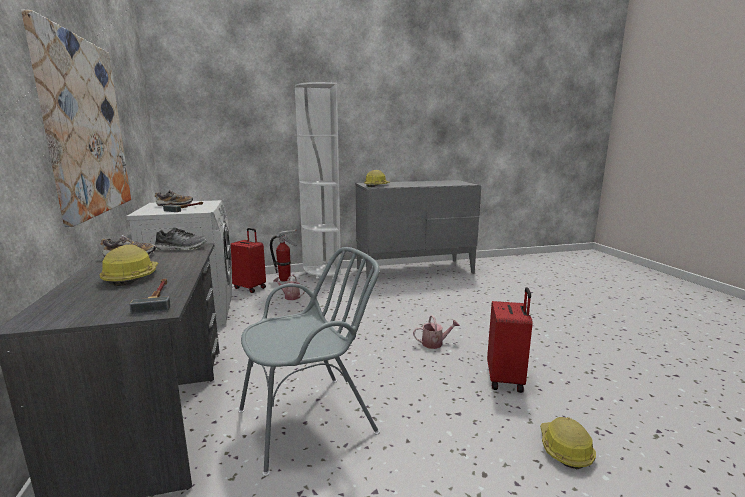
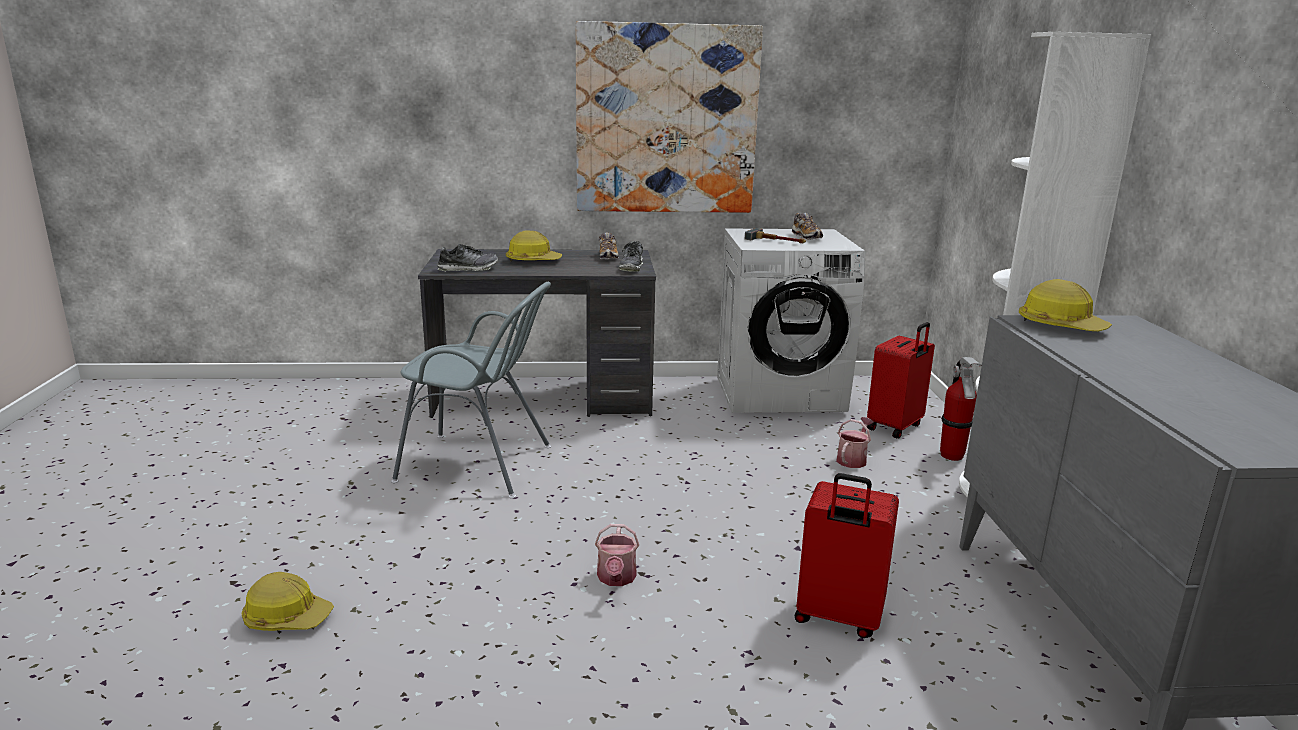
camera: 100 degrees right, 5 degrees up
hammer [129,279,171,314] -> shoe [438,244,498,272]
grey chair [238,247,380,476] -> grey chair turned 60 degrees counterclockwise [391,282,551,498]
red suitcase [487,287,533,393] -> red suitcase moved to [795,473,899,638]

